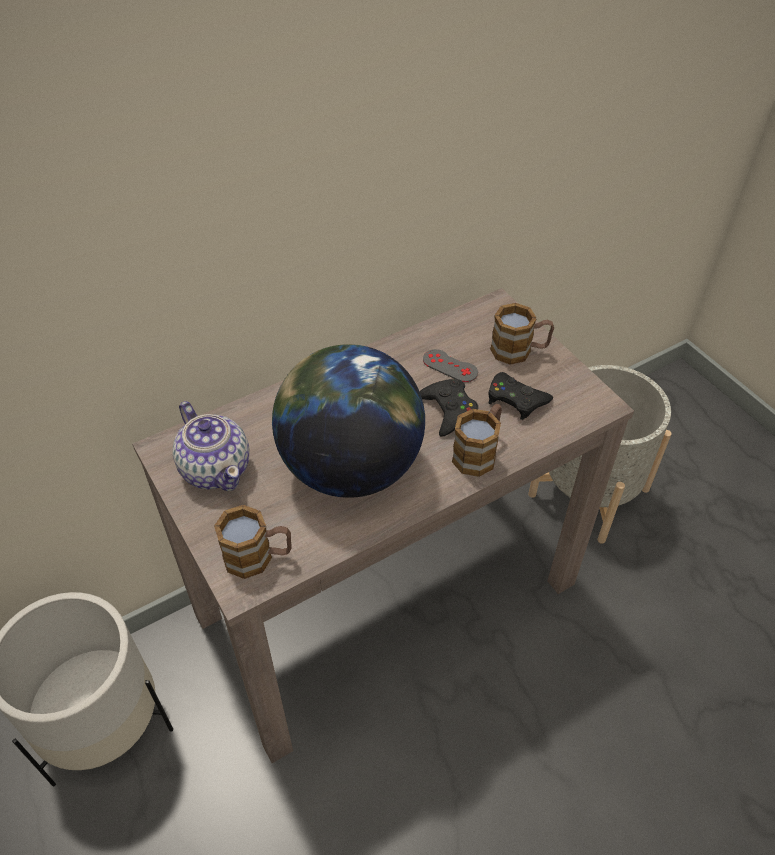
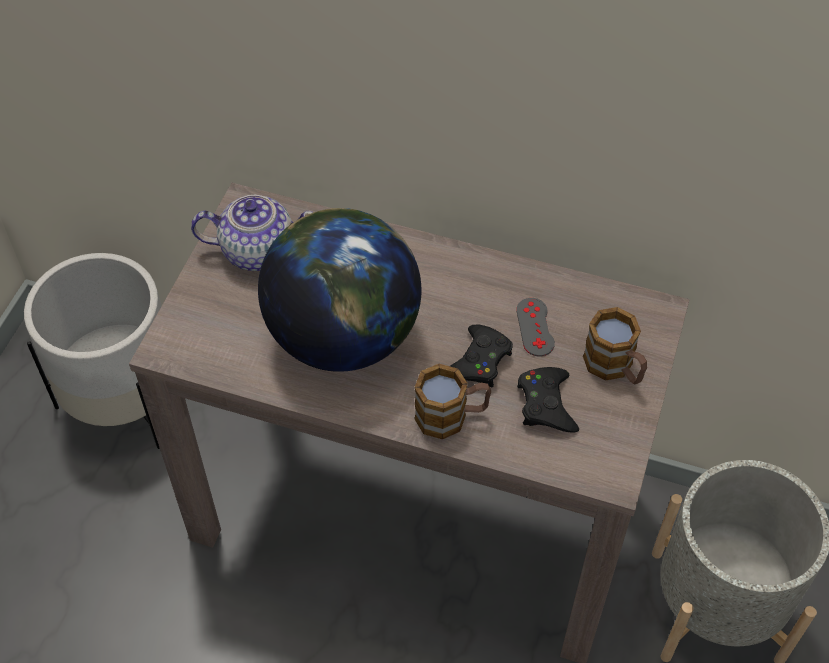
camera: 50 degrees right, 5 degrees up
teapot [172,401,249,491] -> teapot turned 105 degrees counterclockwise [191,195,313,271]
mug [214,505,291,579] -> none

